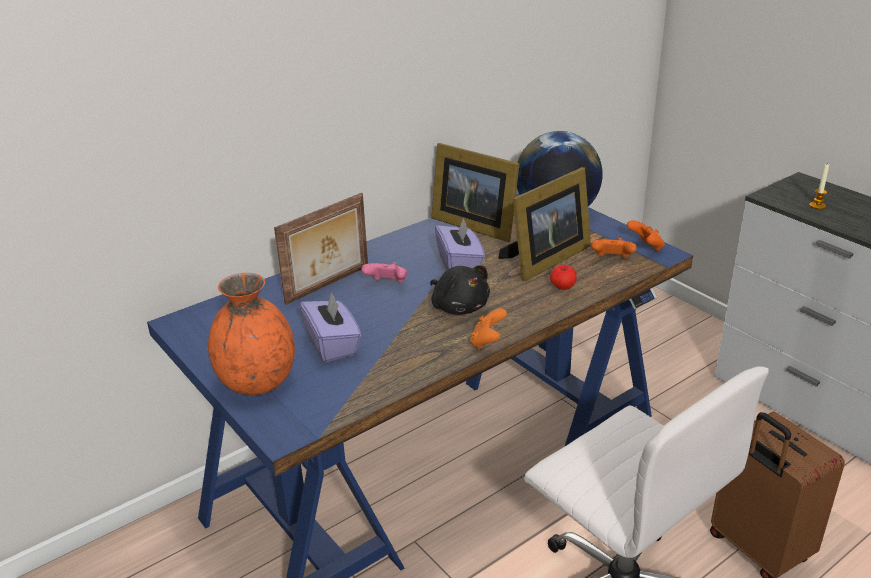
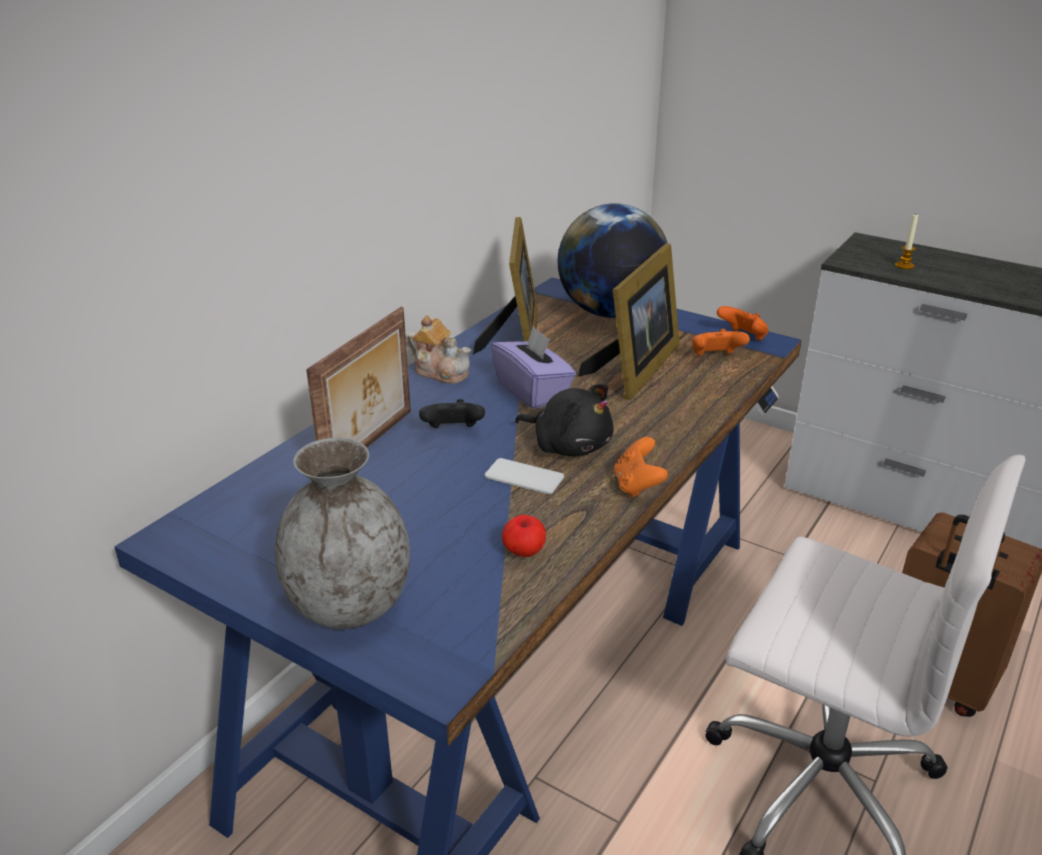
camera: 20 degrees left, 0 degrees up
orange vase [208,273,295,395] -> grey vase [275,437,410,629]
purple tissue box [299,291,361,363] -> none
pink game controller [361,262,407,283] -> black game controller [419,399,485,428]
picture frame [431,143,520,242] -> picture frame turned 105 degrees counterclockwise [473,217,538,354]
apple [550,265,577,290] -> apple moved to [502,515,546,557]
none -> teapot [406,315,471,384]
none -> phone [485,458,564,494]

